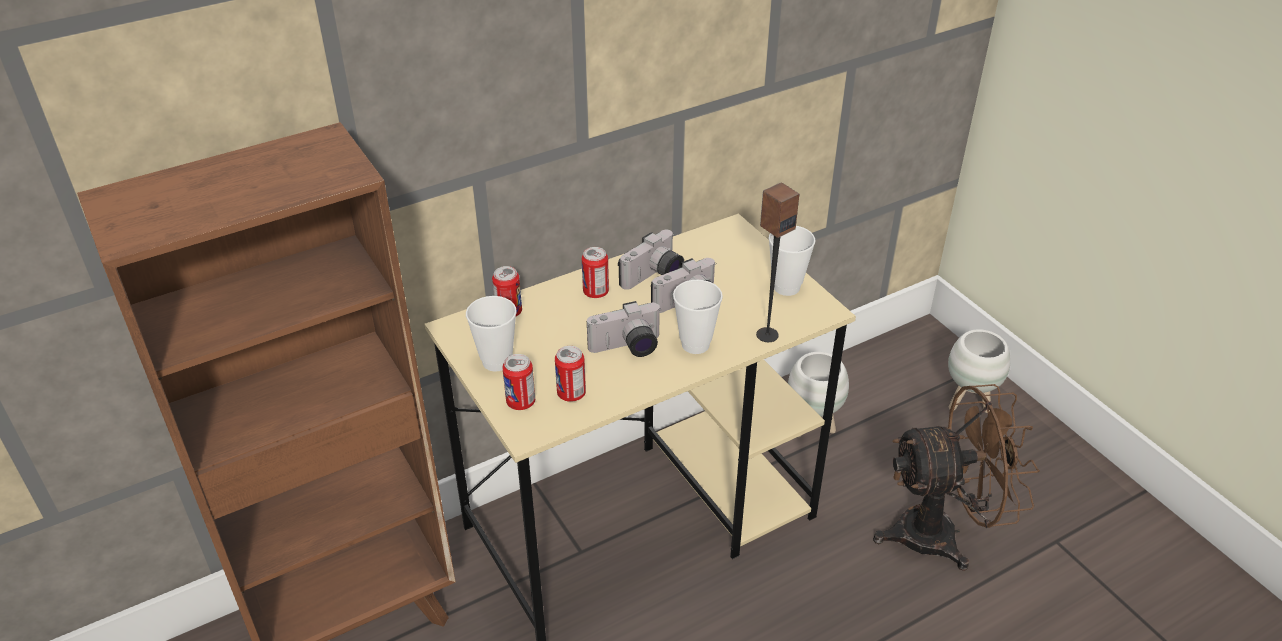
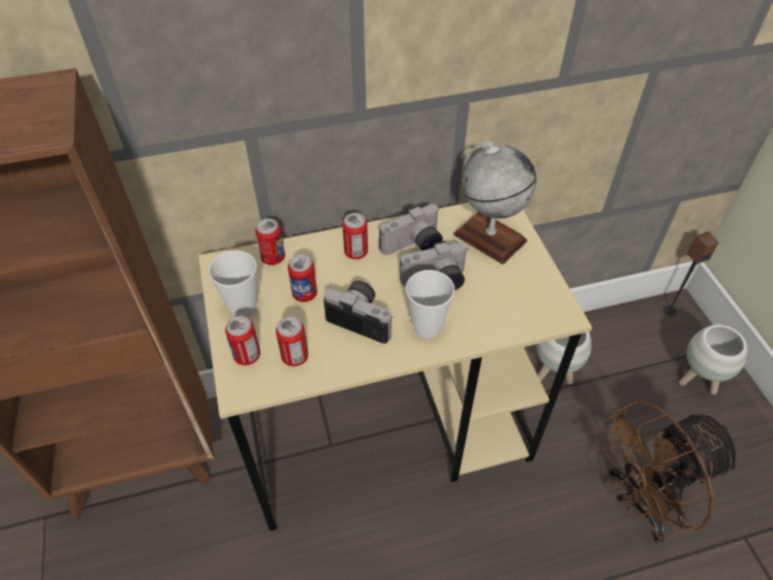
camera: 15 degrees right, 10 degrees up
camera [587,301,662,357] -> camera turned 150 degrees counterclockwise [324,281,394,344]
speaker [756,183,799,342] -> speaker moved to [663,231,719,315]
cup [769,226,815,296] -> none
brown fan [873,384,1040,571] -> brown fan turned 150 degrees clockwise [598,400,739,544]
none -> can [288,254,317,302]
none -> globe [453,142,537,264]

